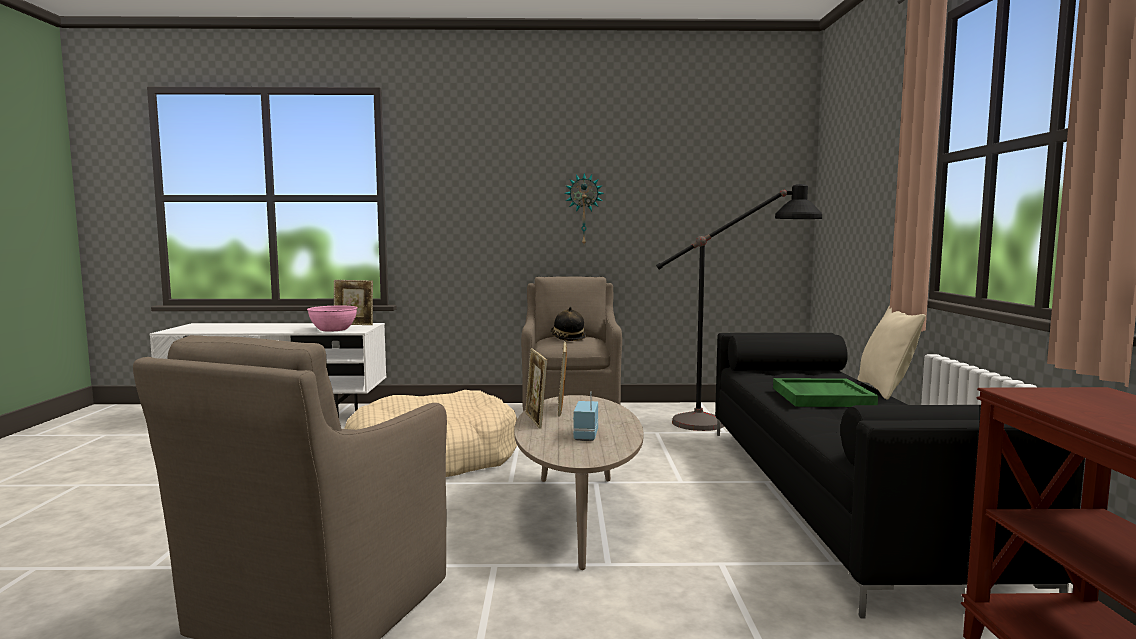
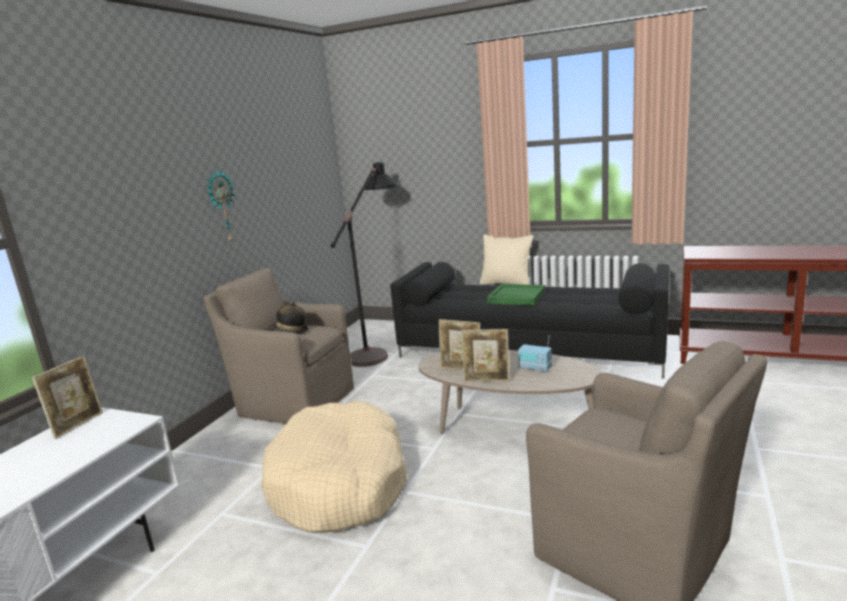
camera: 65 degrees left, 10 degrees up
pink bowl [307,306,358,331] -> none

